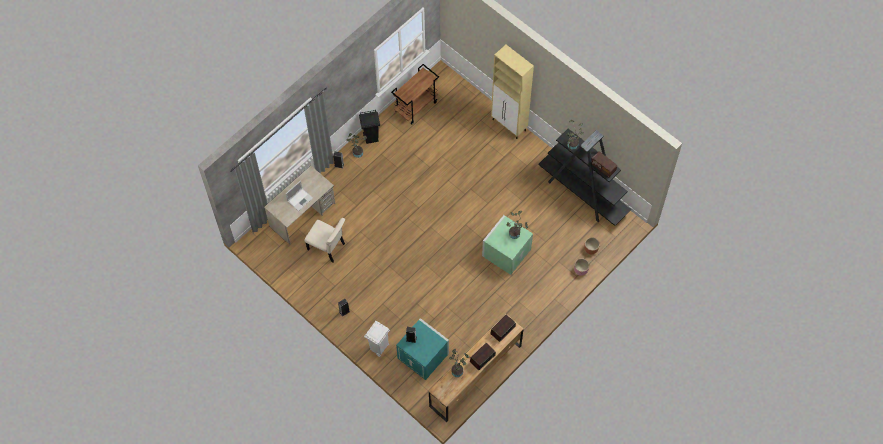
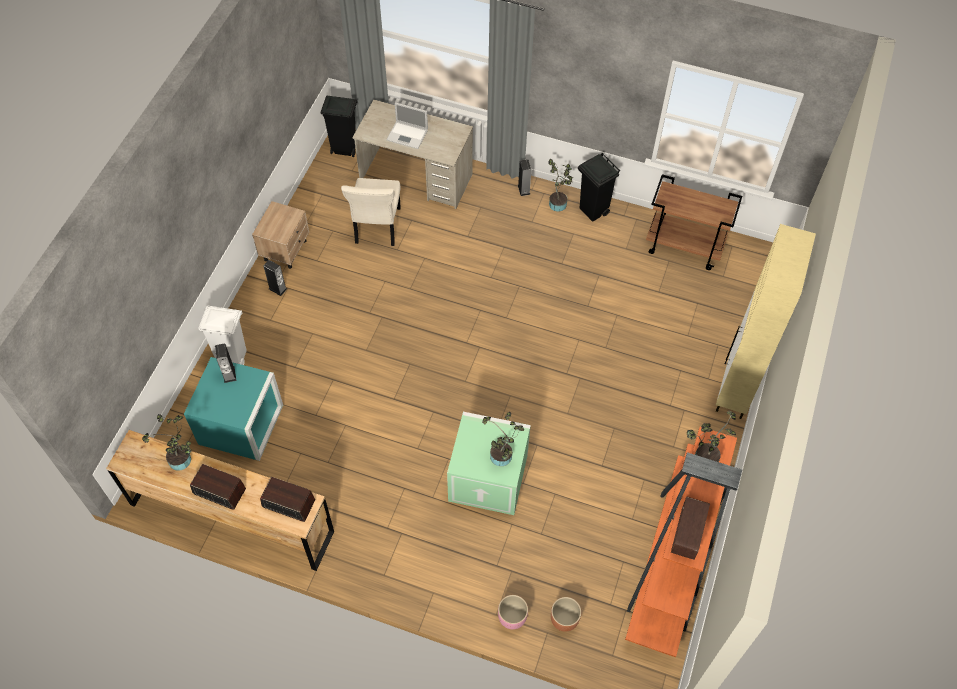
camera: 65 degrees right, 5 degrees down
black bookcase [538,129,631,226] -> orange bookcase [625,427,742,657]
none -> beige nightstand [252,201,309,269]
none -> black trash can [320,96,357,157]

